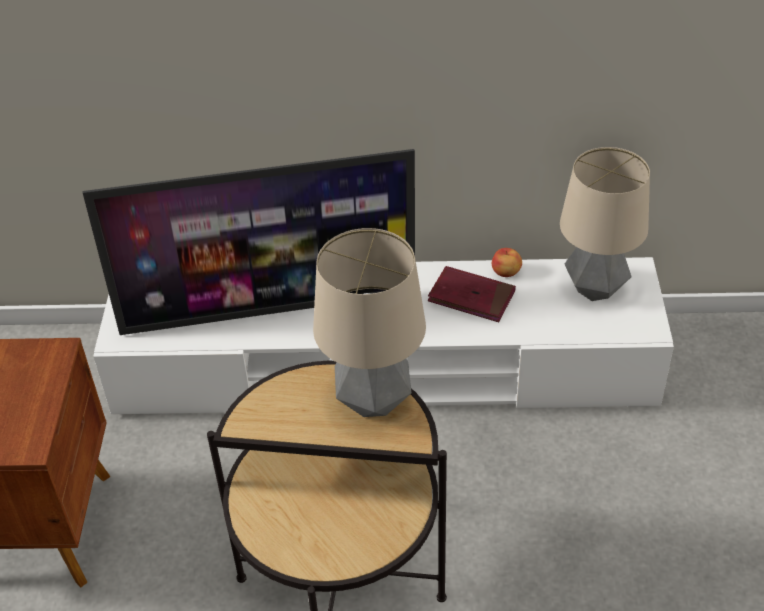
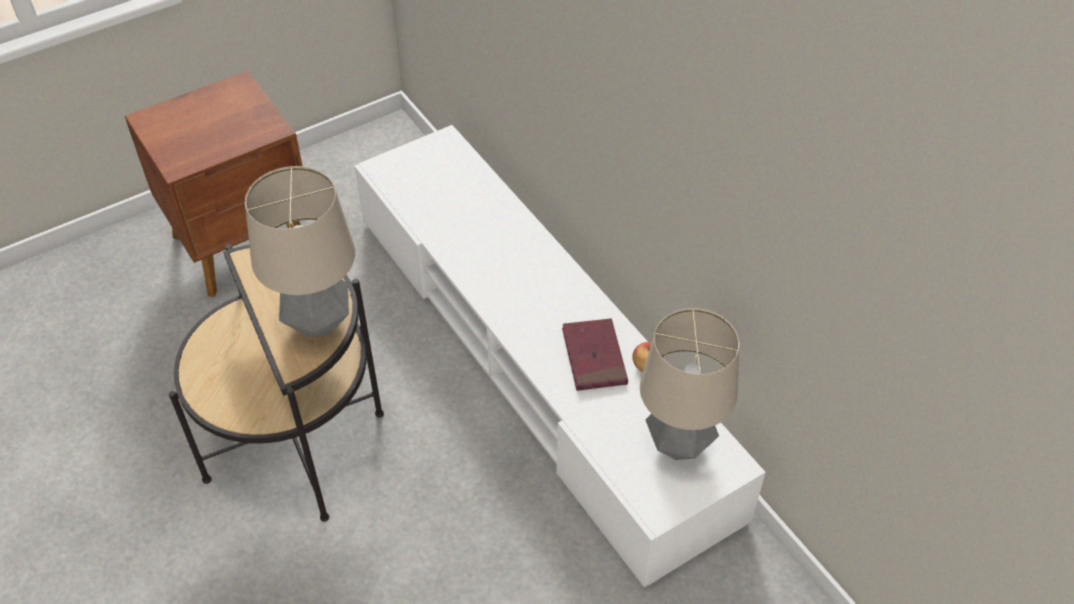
camera: 55 degrees right, 5 degrees up
television [83,149,415,335] -> none

